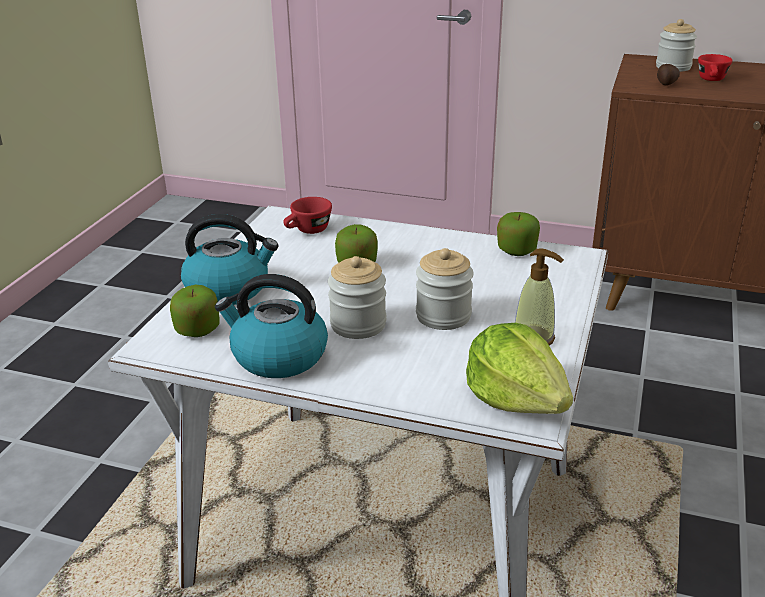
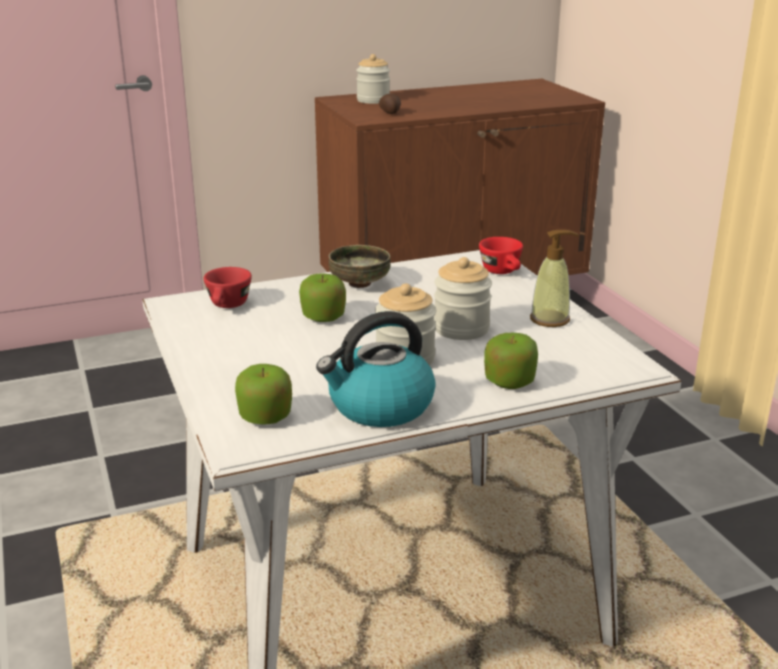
camera: 40 degrees left, 5 degrees down
kettle [181,214,279,305] -> none
lettuce [466,323,573,414] -> none
apple [497,212,540,256] -> apple moved to [484,333,538,389]
red cup [698,54,732,81] -> red cup moved to [479,237,523,274]
none -> bowl [329,245,391,288]

